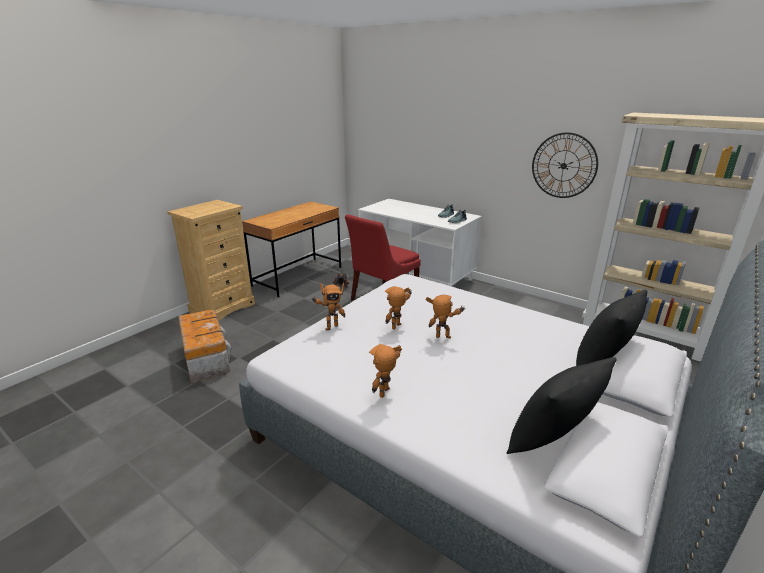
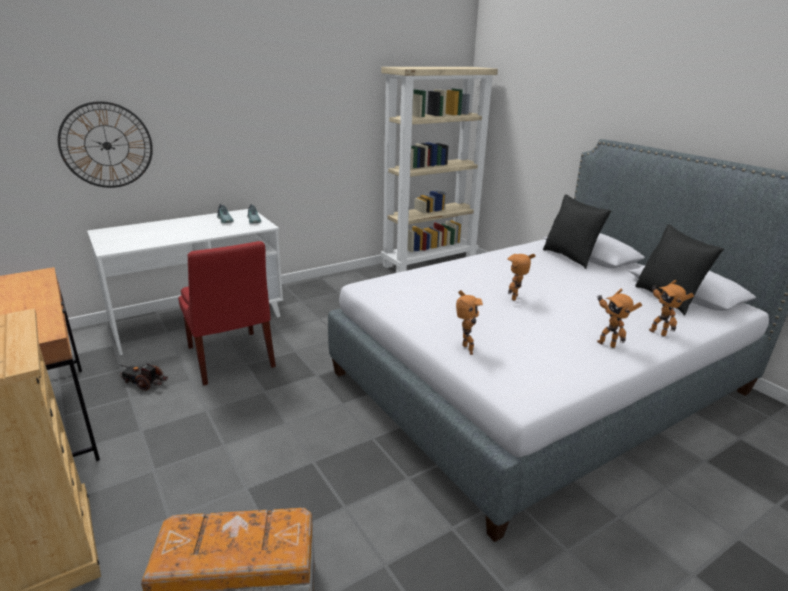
camera: 70 degrees left, 0 degrees up
toy robot [385,286,412,330] -> toy robot moved to [649,280,694,337]
wall clock [532,132,598,198] -> wall clock moved to [58,101,153,188]

